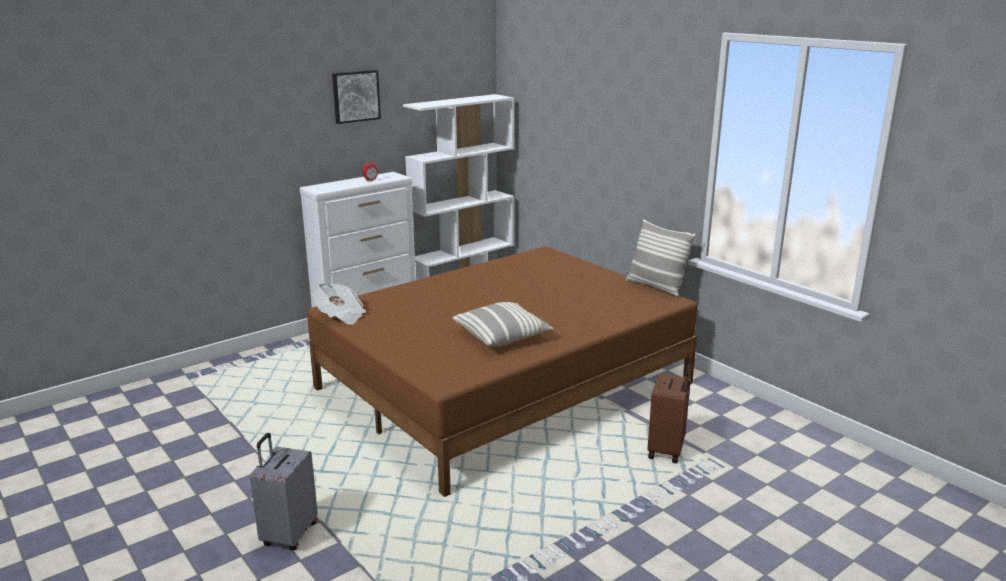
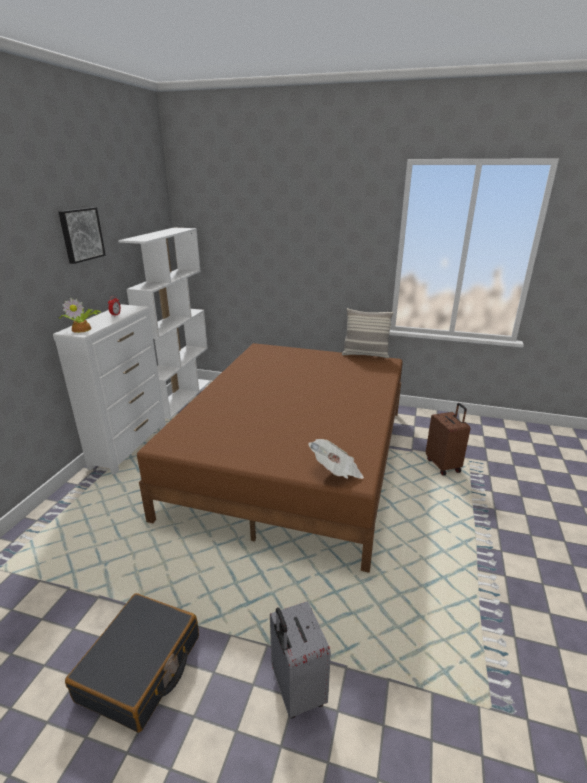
camera: 35 degrees left, 5 degrees up
newspaper [312,282,366,325] -> newspaper moved to [308,439,364,479]
pillow [453,302,553,347] -> none
none -> potted plant [59,298,101,333]
none -> black suitcase [65,593,199,733]

